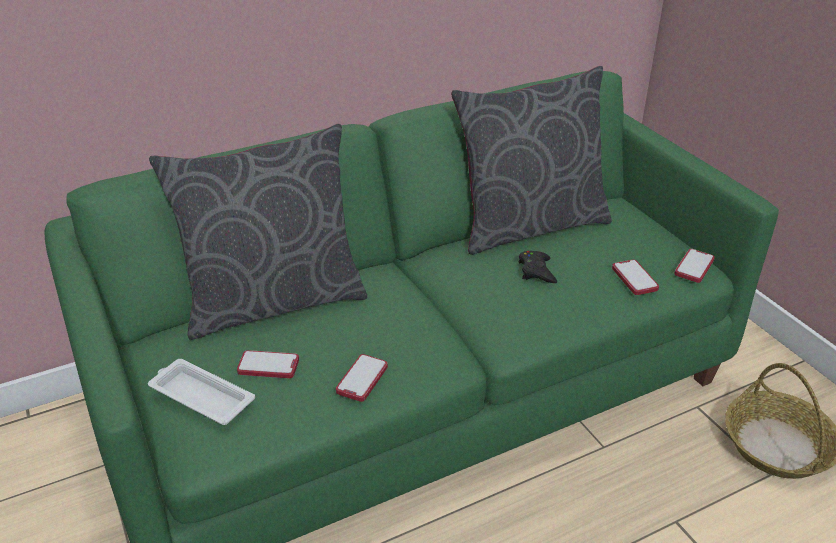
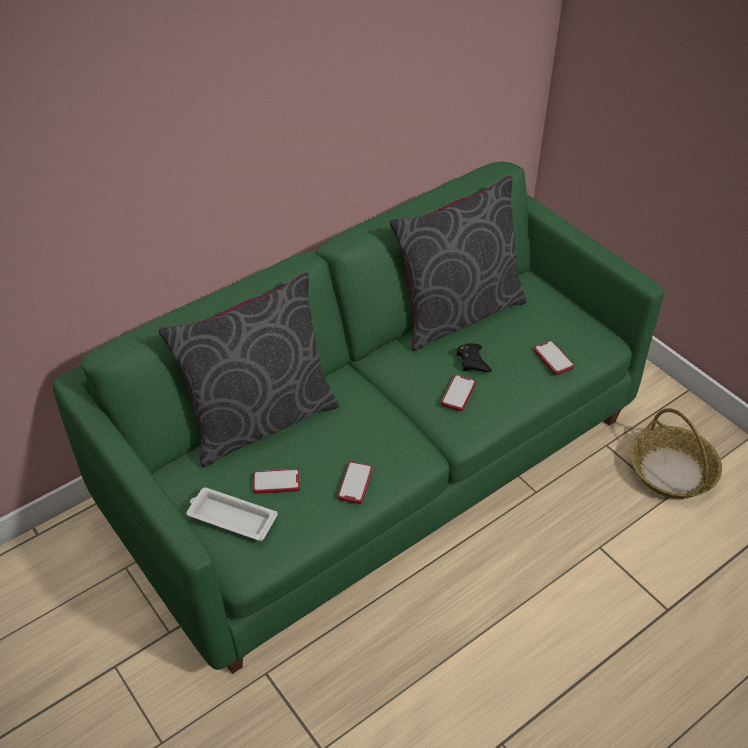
camera: 10 degrees left, 10 degrees up
phone [674,249,715,283] -> phone moved to [441,375,476,411]

